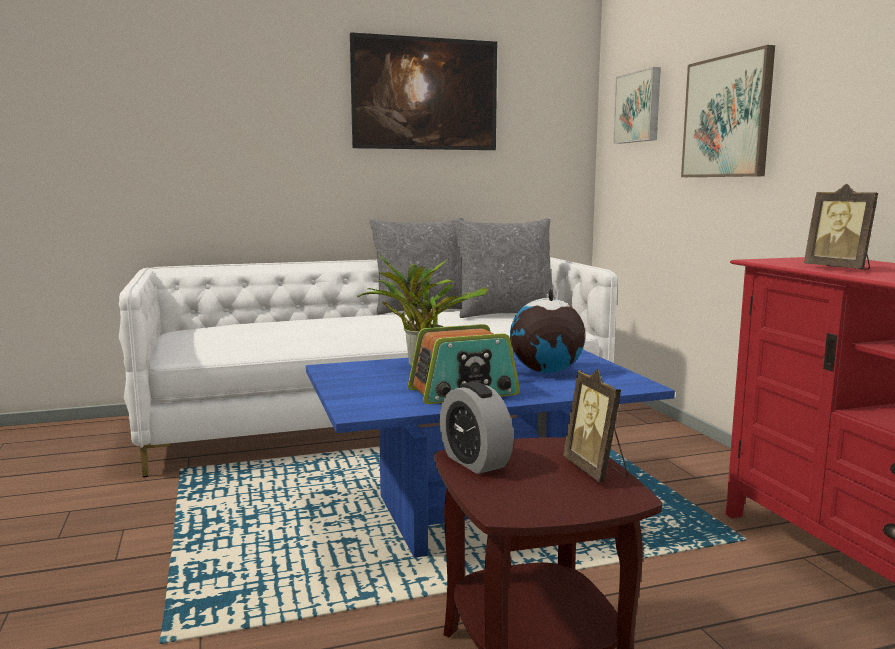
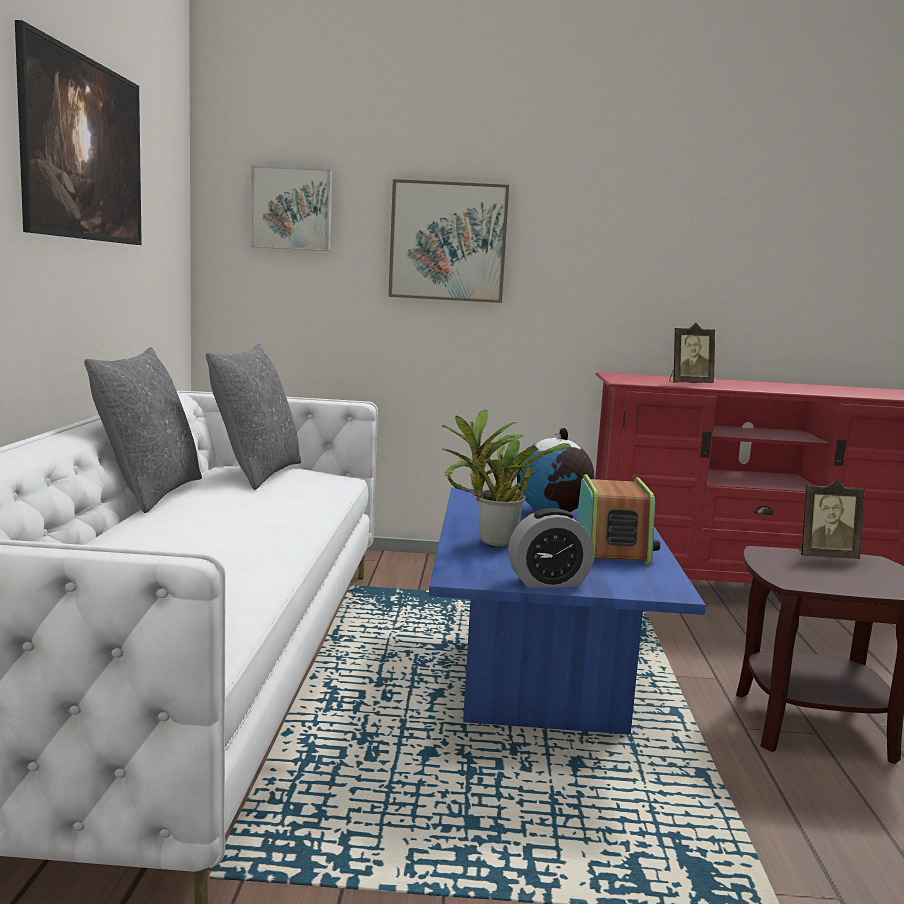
camera: 70 degrees left, 0 degrees up
alarm clock [440,382,514,474] -> alarm clock moved to [508,508,594,588]

